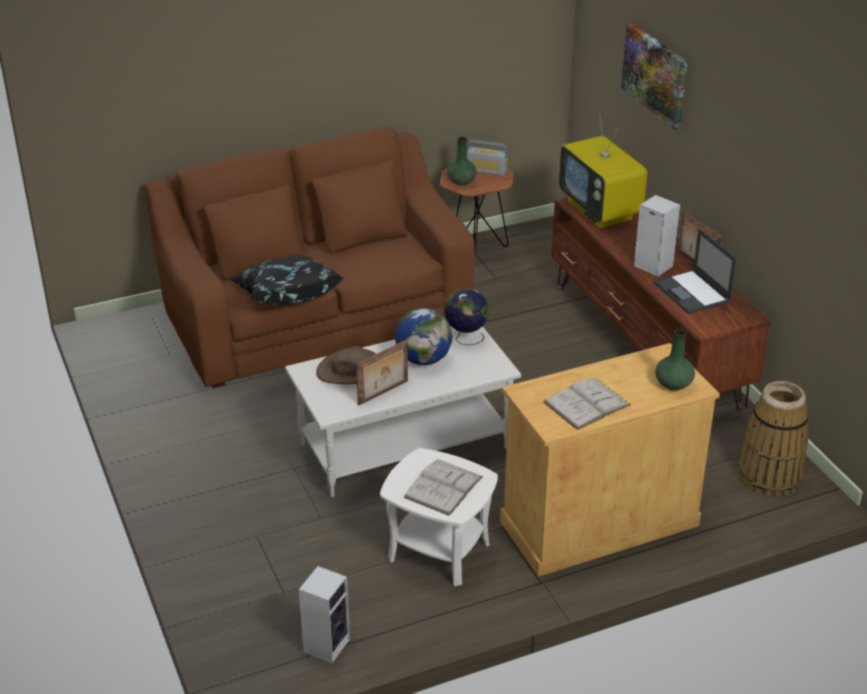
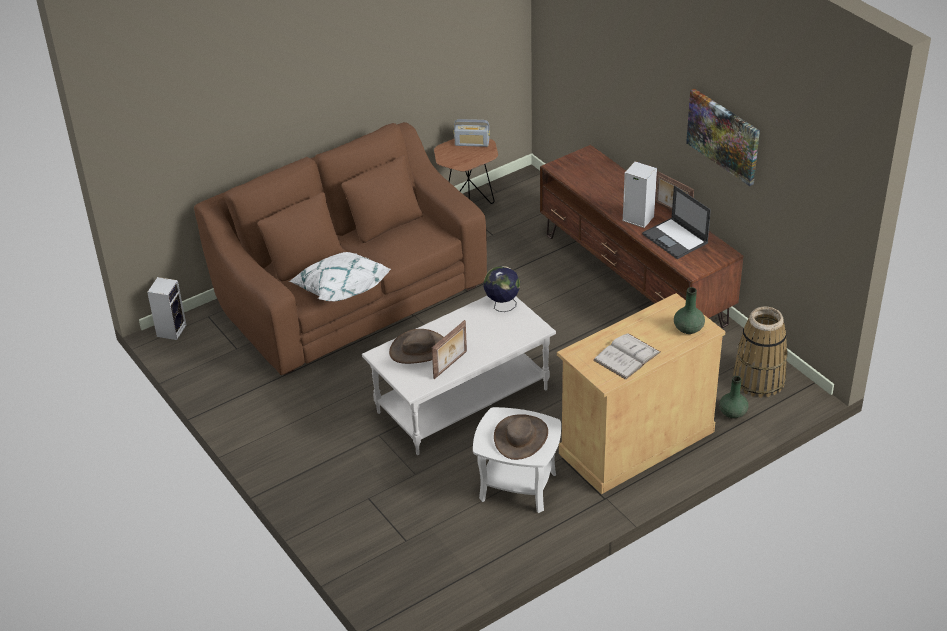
camera: 10 degrees left, 5 degrees up
black pillow [232,255,344,305] -> white pillow [289,252,391,301]
speaker [299,566,350,663] -> speaker moved to [147,277,186,340]
globe [395,308,453,365] -> none
white book [403,459,483,516] -> brown hat [494,414,548,460]
green vase [447,137,476,185] -> green vase moved to [719,376,748,418]
television [559,114,647,228] -> none
picture [621,22,687,130] -> picture moved to [686,88,760,186]

